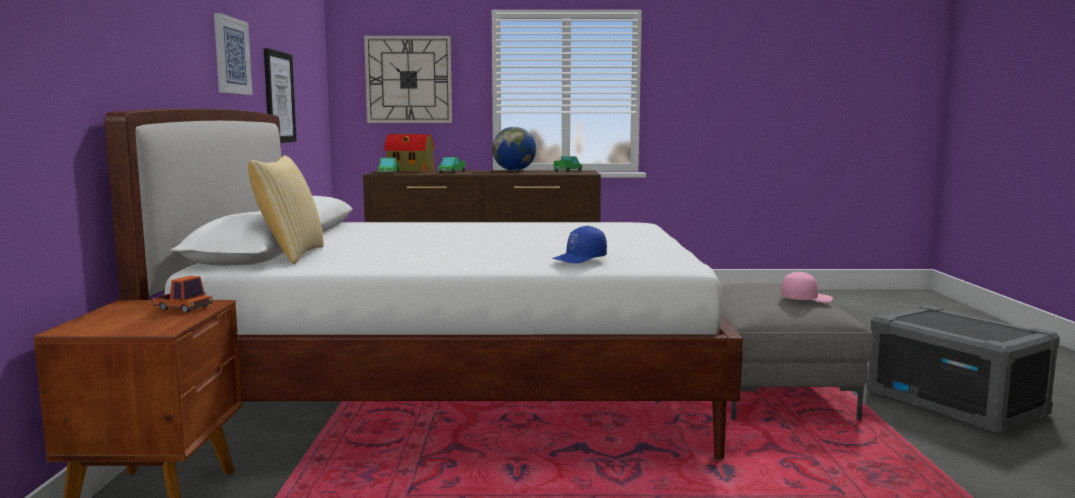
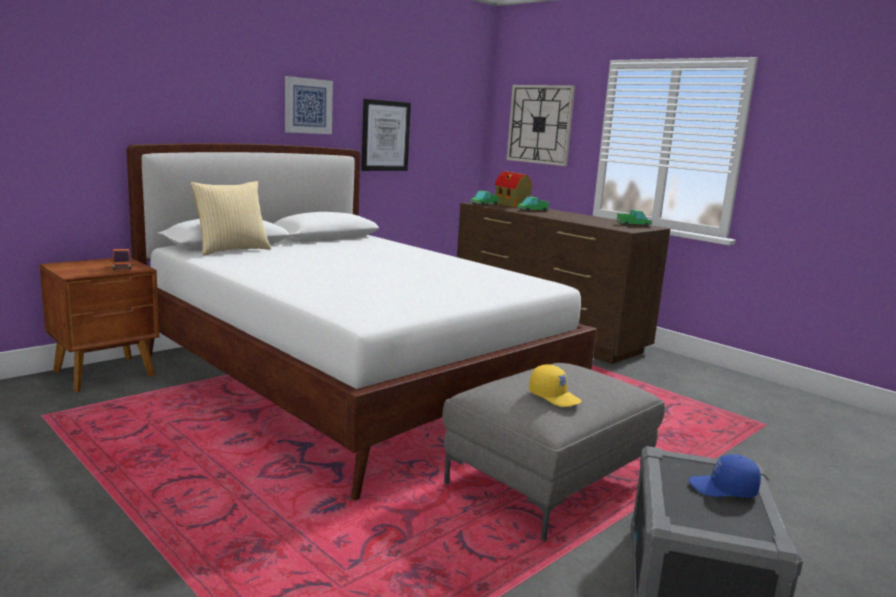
camera: 45 degrees right, 5 degrees up
globe [492,127,536,171] -> none
blue cap [552,226,607,264] -> blue cap moved to [689,454,761,498]
pink cap [781,272,833,303] -> yellow cap [529,364,582,407]

